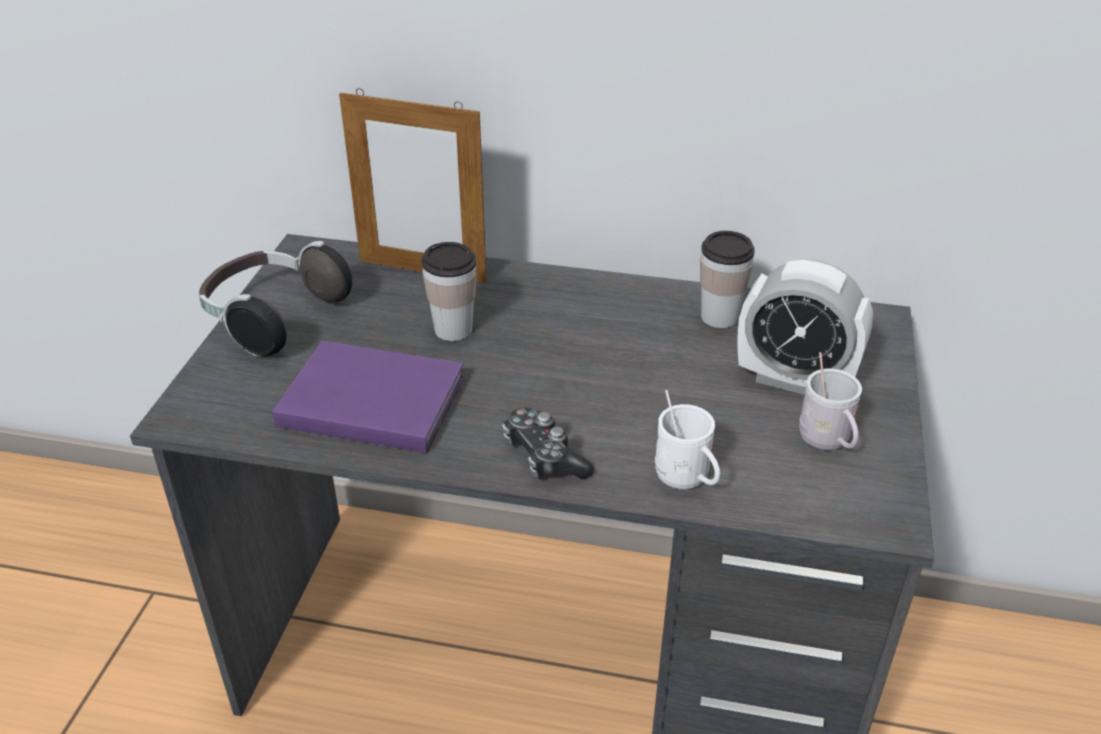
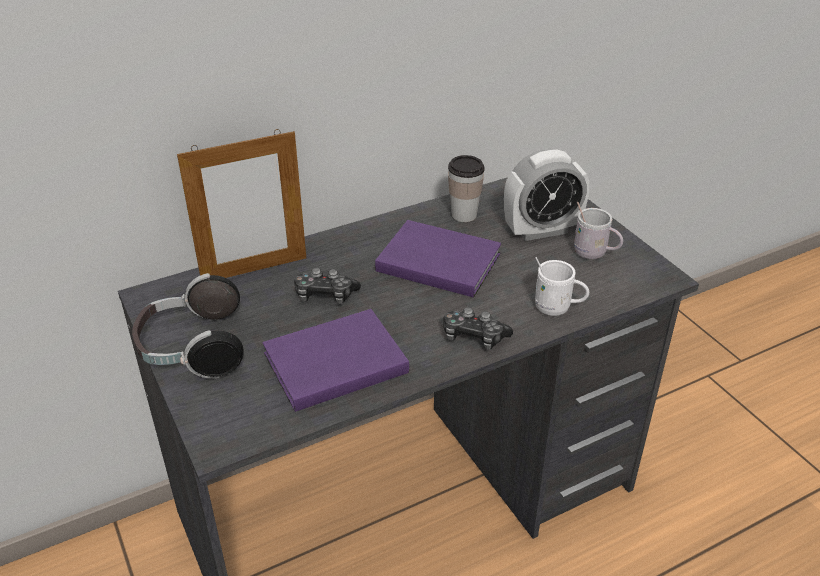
camera: 40 degrees left, 0 degrees up
cup [421,242,477,341] -> game controller [294,268,361,304]
none -> purple book [375,220,501,298]

